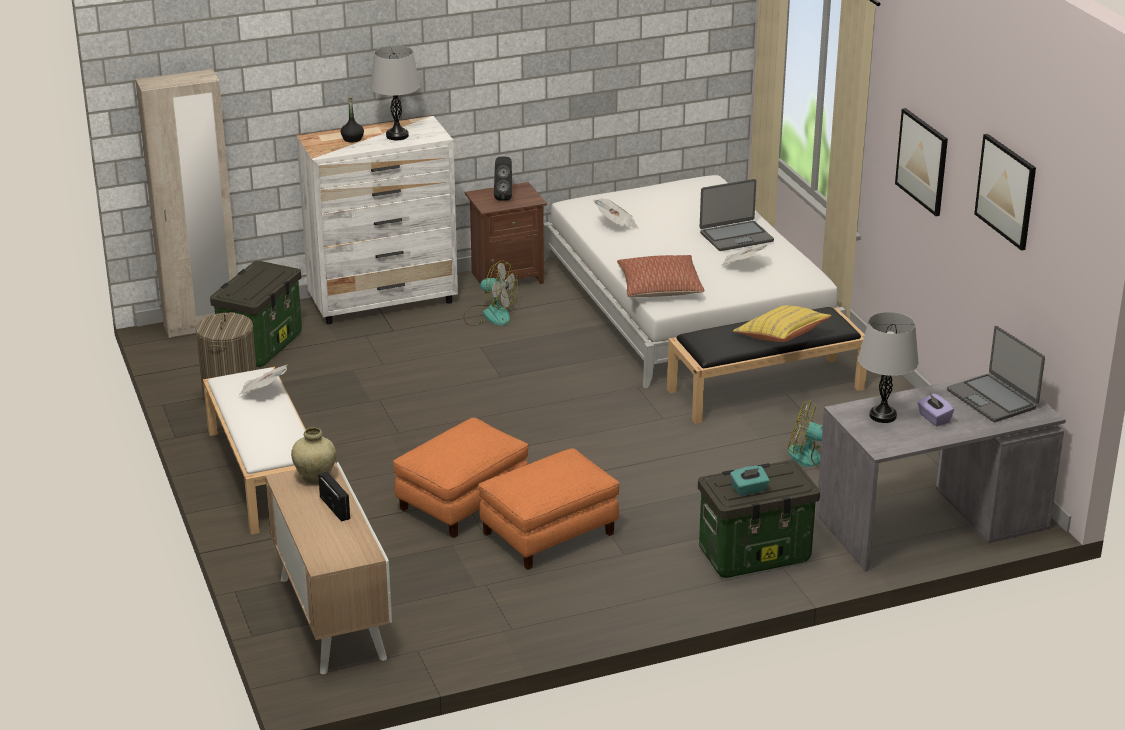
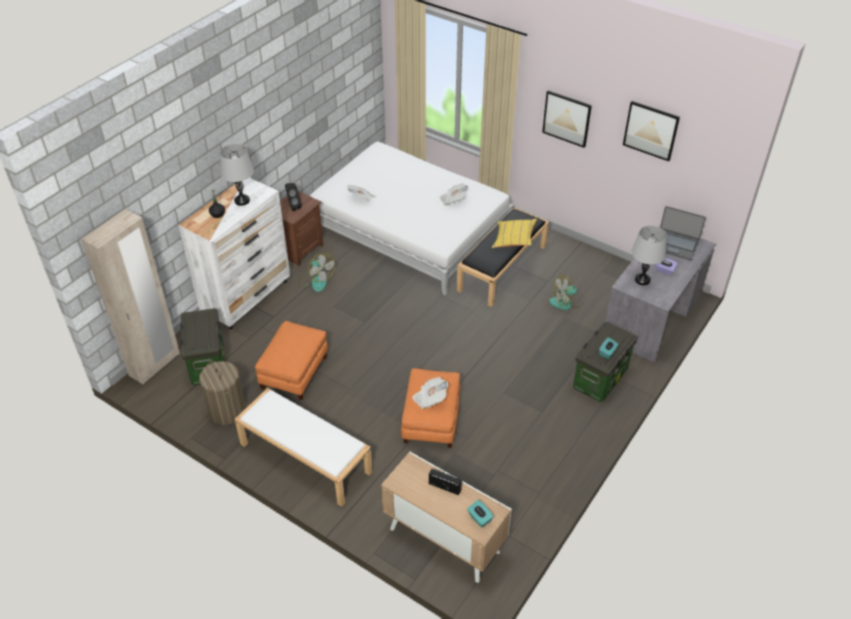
camera: 35 degrees left, 15 degrees up
newspaper [239,365,287,395] -> newspaper moved to [412,377,449,410]
beige vase [291,428,336,484] -> none
fan [463,260,518,326] -> fan turned 60 degrees clockwise [298,253,335,292]
orange ottoman [478,448,619,570] -> orange ottoman moved to [255,321,328,400]
pillow [617,255,705,297] -> none
laptop [700,179,774,251] -> none
none -> turquoise tissue box [467,500,494,528]

